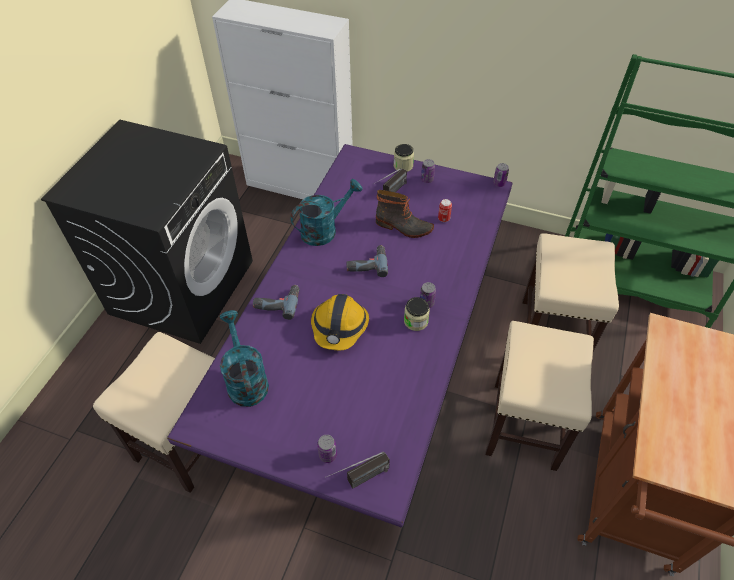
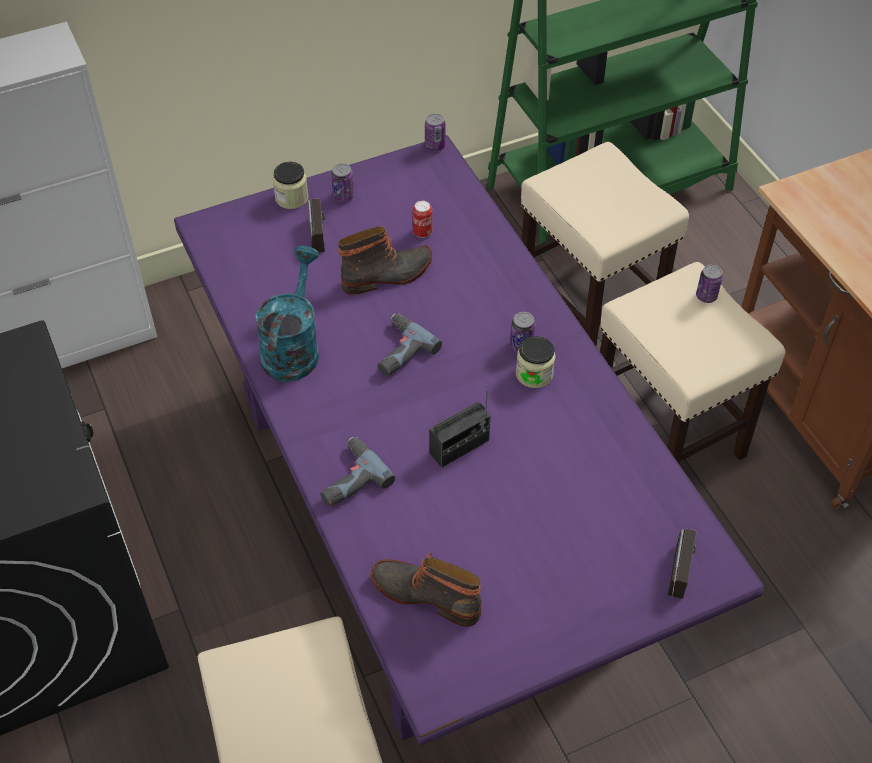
camera: 45 degrees left, 0 degrees up
turquoise watering can [220,310,269,407] -> boot [370,553,482,627]
hard hat [311,294,369,350] -> radio [429,385,490,468]
can [317,435,337,463] -> can moved to [696,265,723,303]

